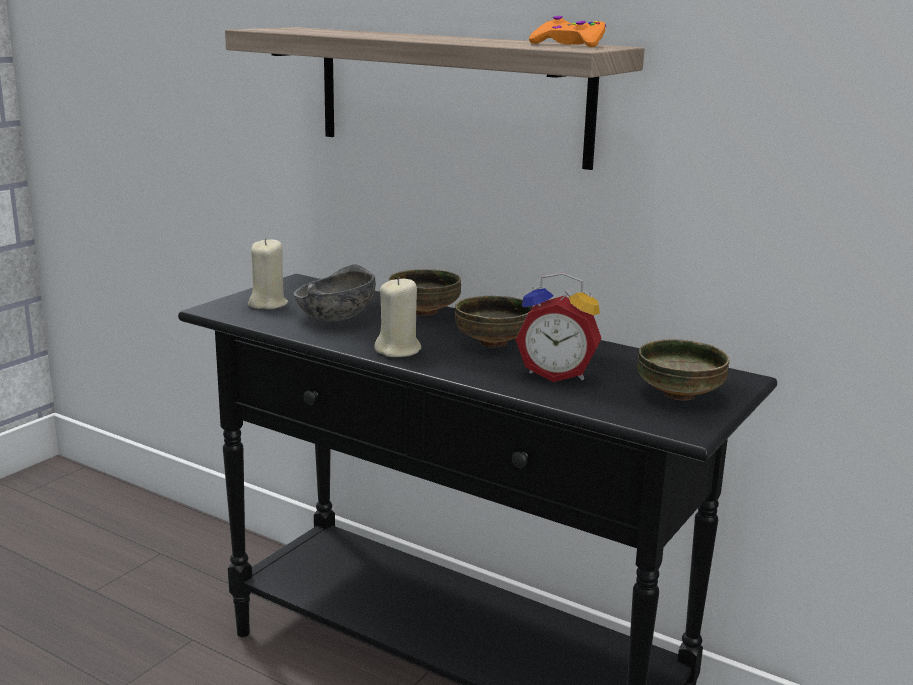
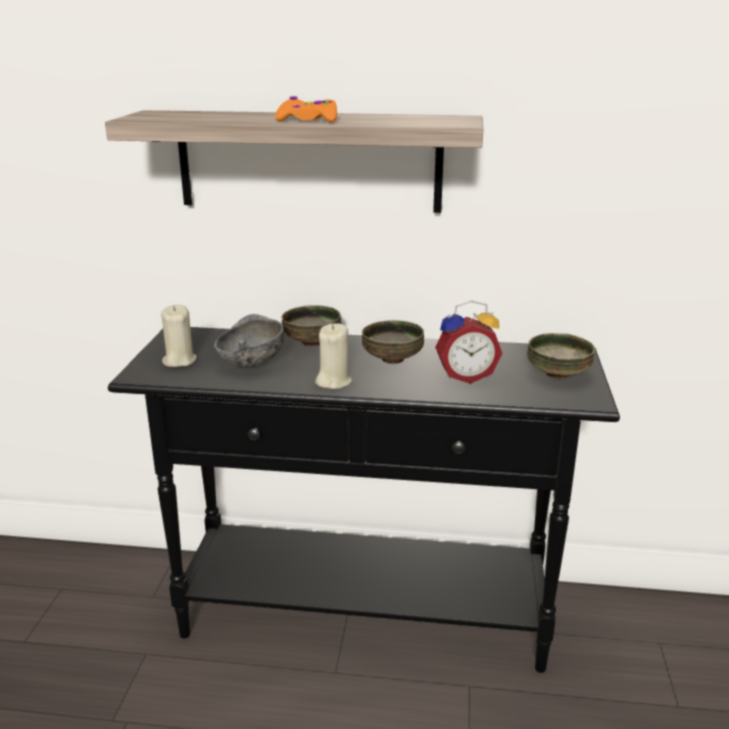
camera: 25 degrees left, 5 degrees up
orange game controller [529,16,606,47] -> orange game controller moved to [275,96,337,123]

